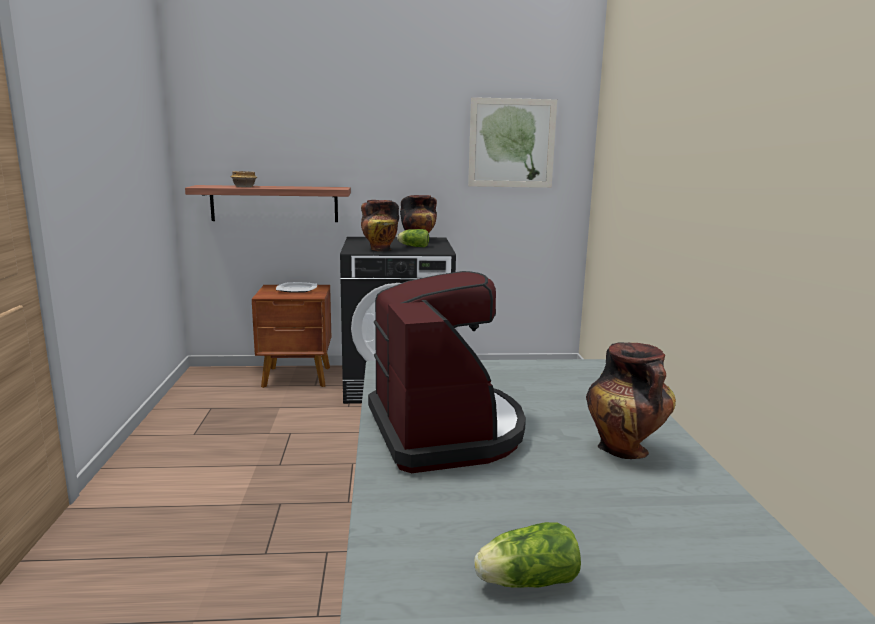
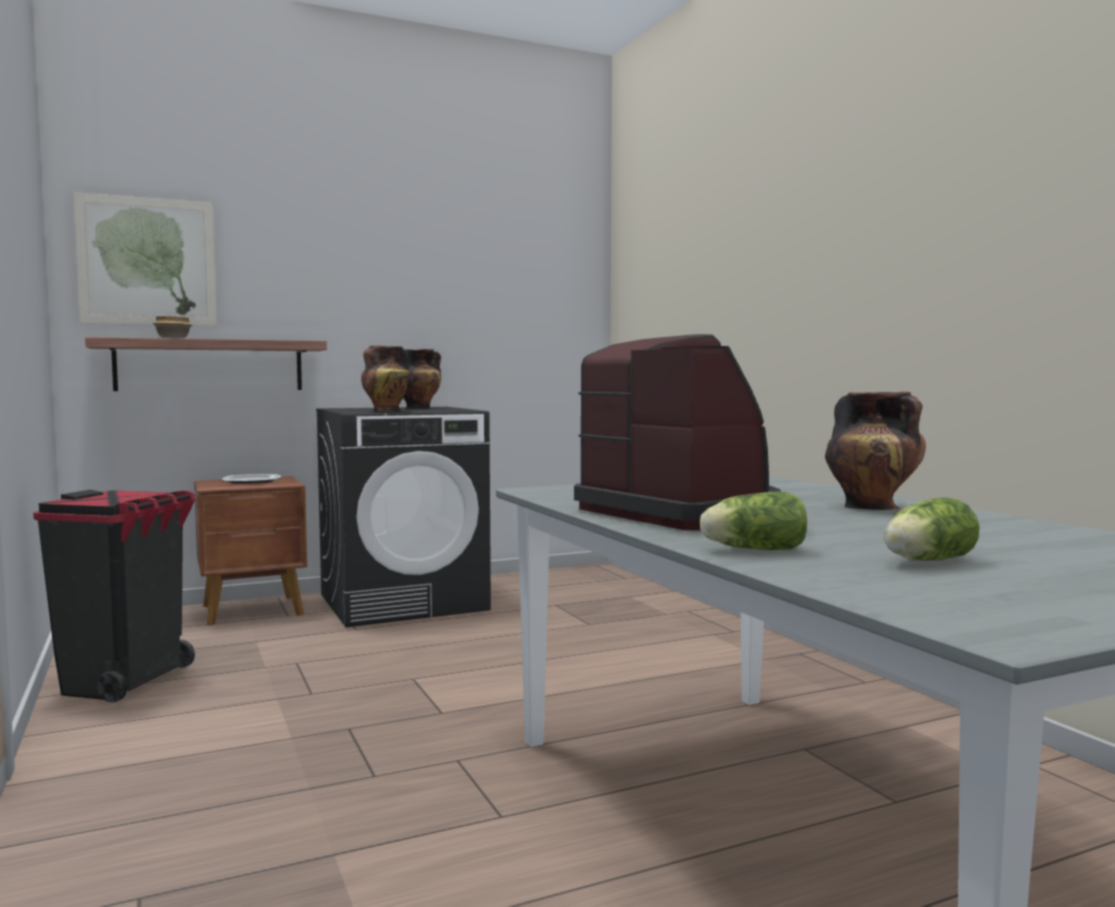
camera: 20 degrees left, 10 degrees down
lettuce [397,229,429,247] -> lettuce moved to [700,492,807,550]
picture [468,97,557,188] -> picture moved to [73,192,217,326]
none -> black trash can [33,490,195,703]

